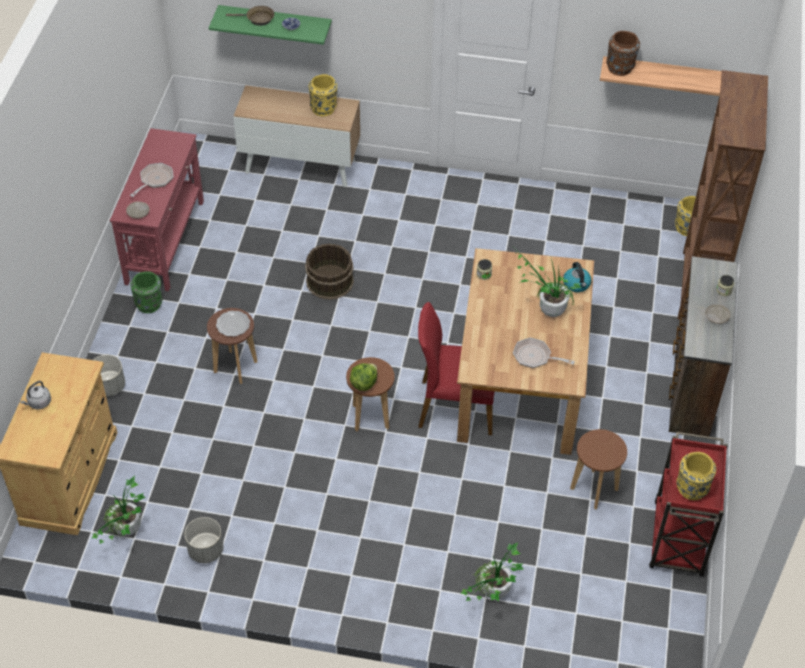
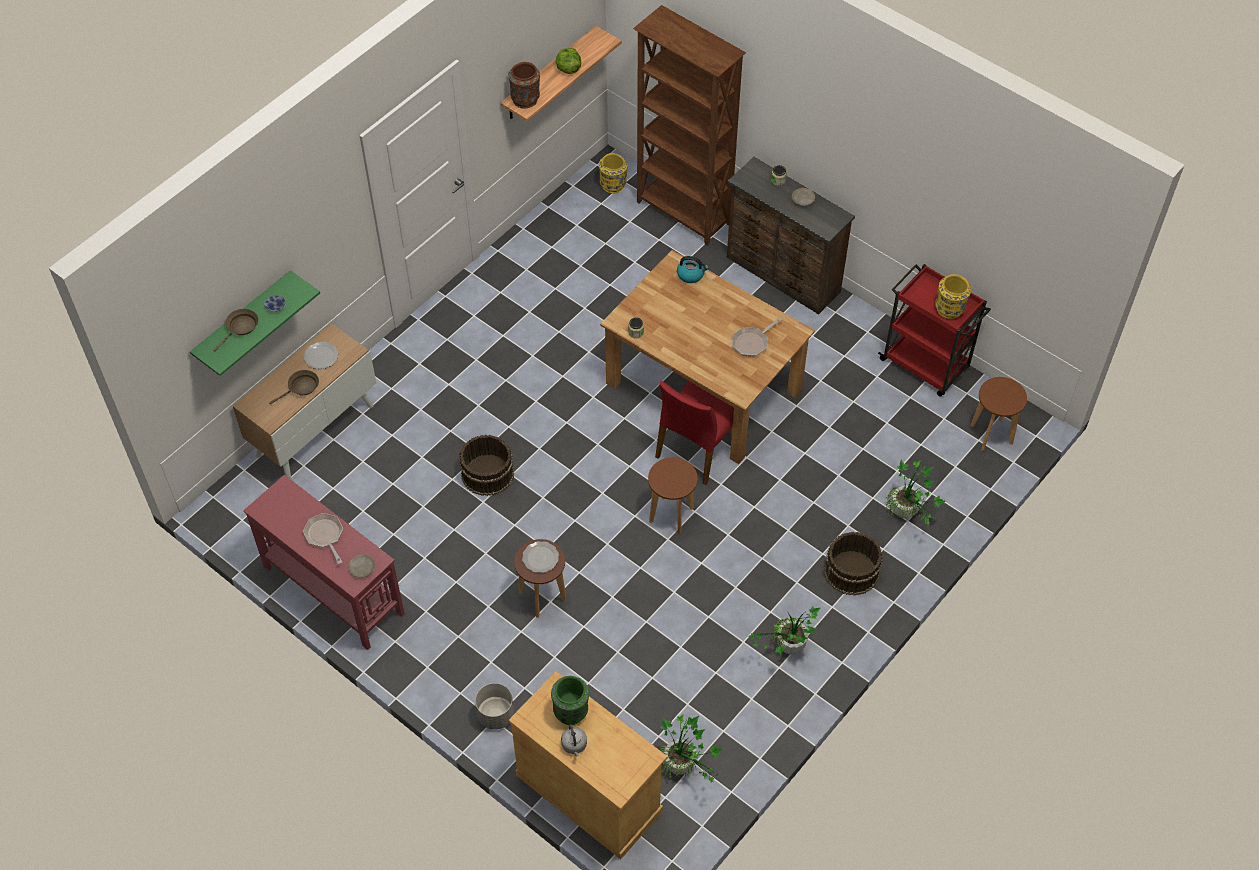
camera: 60 degrees left, 5 degrees up
green vase [130,271,163,313] -> green vase moved to [551,676,589,725]
grey planter [185,517,224,563] -> none
yellow vase [309,74,337,116] -> plate [304,342,339,369]
lettuce [350,363,377,391] -> lettuce moved to [556,48,581,74]
potted plant [515,252,582,317] -> potted plant moved to [748,606,821,655]
brown stool [570,429,627,509] -> brown stool moved to [970,377,1027,451]
none -> brown frying pan [269,370,319,405]
none -> brown bucket [824,532,883,595]

